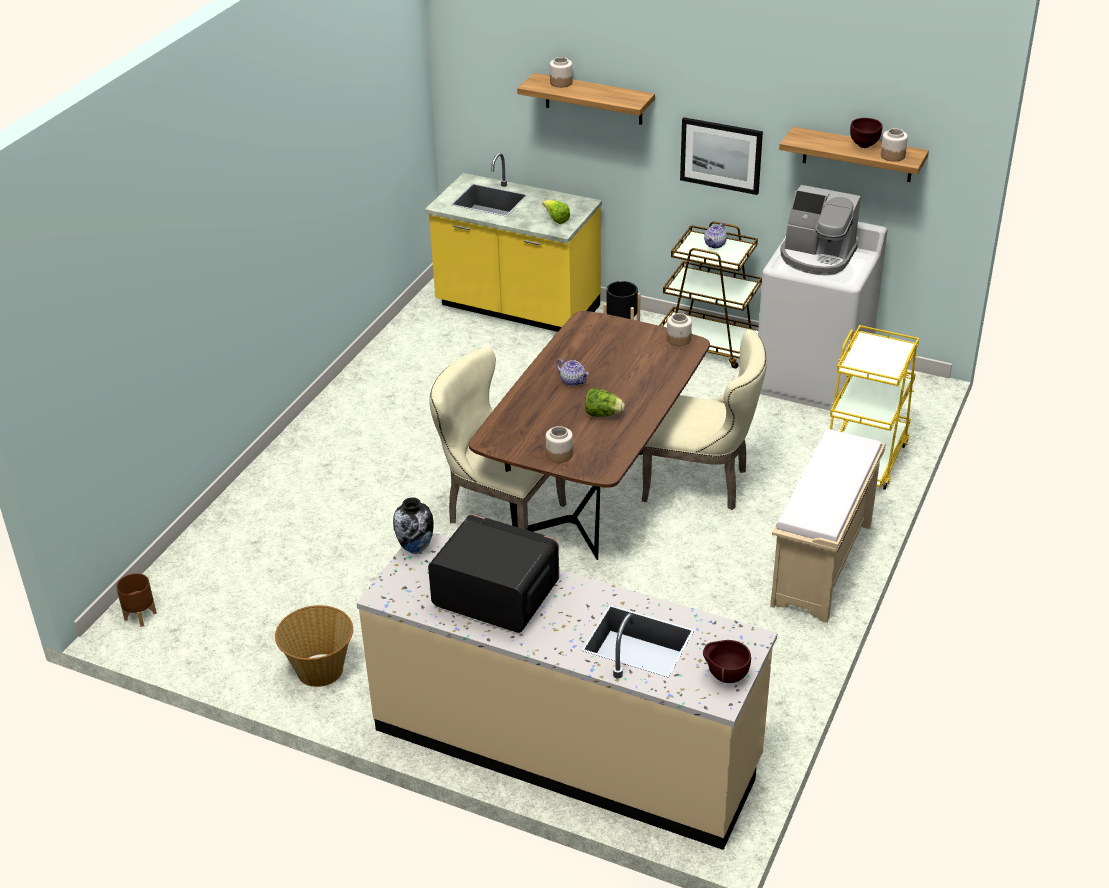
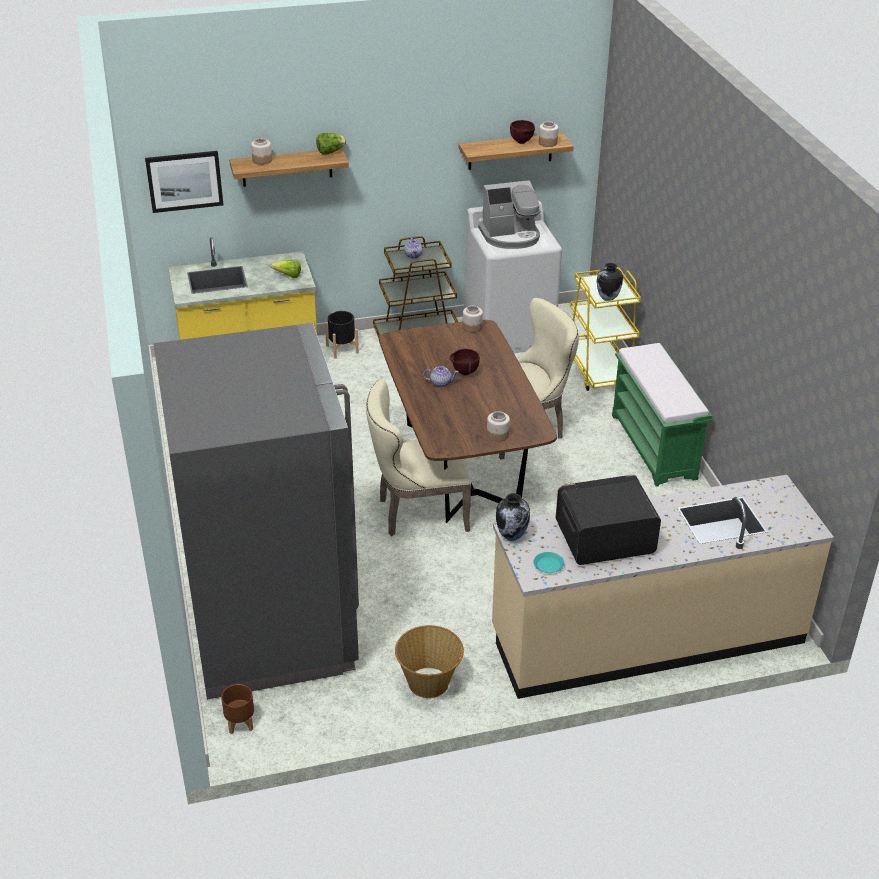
camera: 40 degrees left, 0 degrees up
lettuce [585,388,625,417] -> lettuce moved to [316,133,346,155]
picture [680,117,763,195] -> picture moved to [145,151,223,213]
brown bowl [703,640,751,683] -> brown bowl moved to [449,349,480,375]
beige bench [770,429,886,623] -> green bench [612,343,712,487]
none -> grey fridge [153,323,359,700]
none -> turquoise plate [534,552,564,573]
none -> vase [597,263,623,301]

